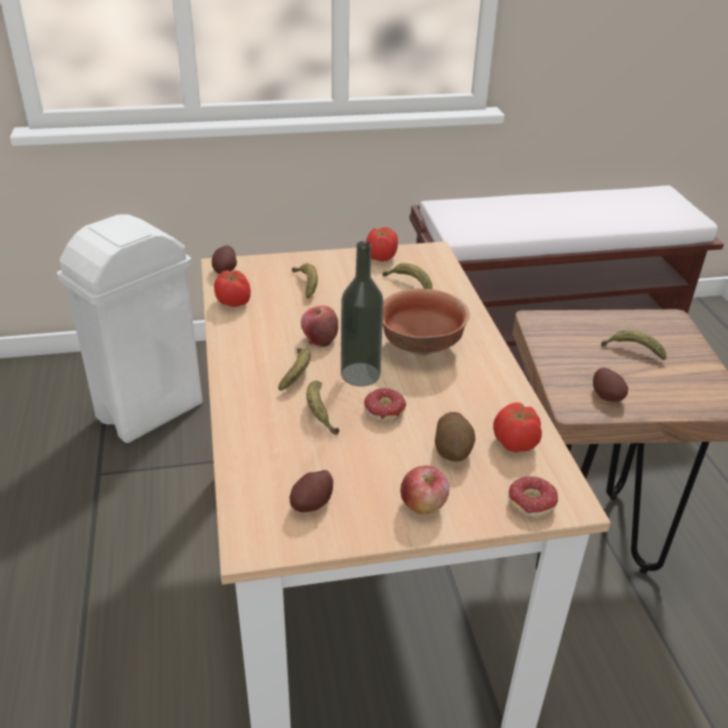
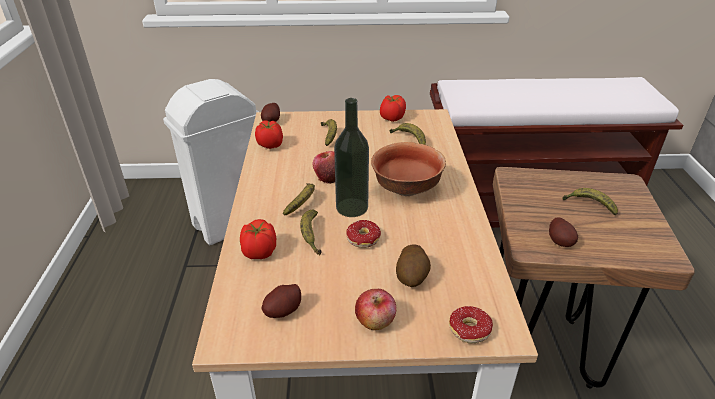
camera: 10 degrees right, 0 degrees up
tomato [493,402,542,452] -> tomato moved to [240,219,276,259]

